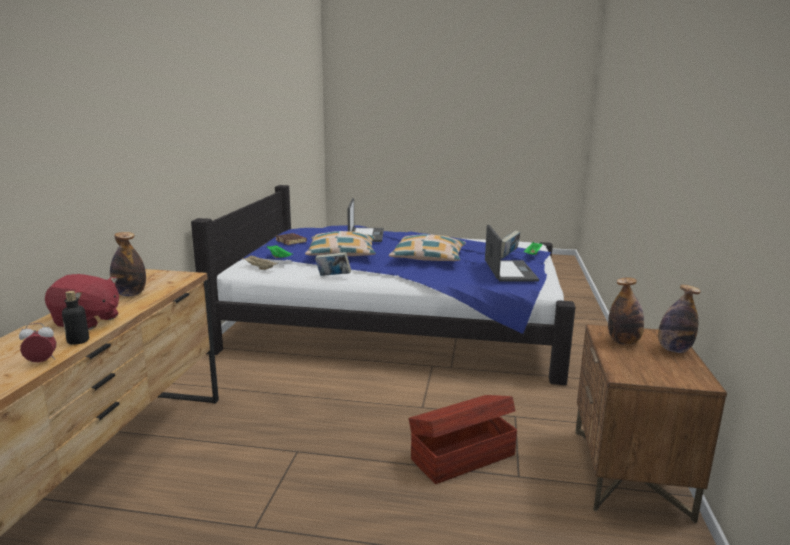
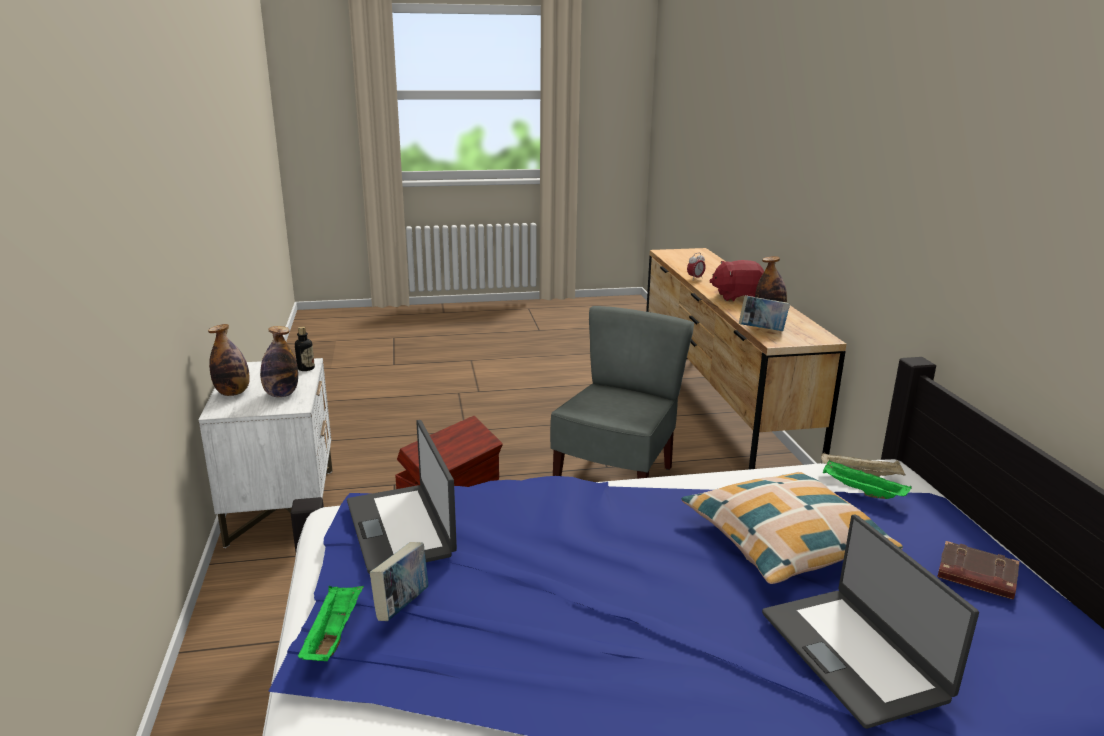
camera: 160 degrees right, 5 degrees up
bottle [62,291,89,345] -> bottle moved to [295,326,315,371]
book [315,252,351,276] -> book moved to [739,295,790,331]
pillow [389,234,466,261] -> none
brown nightstand [575,324,727,523] -> white nightstand [198,358,333,548]
none -> grey chair [550,306,694,479]

